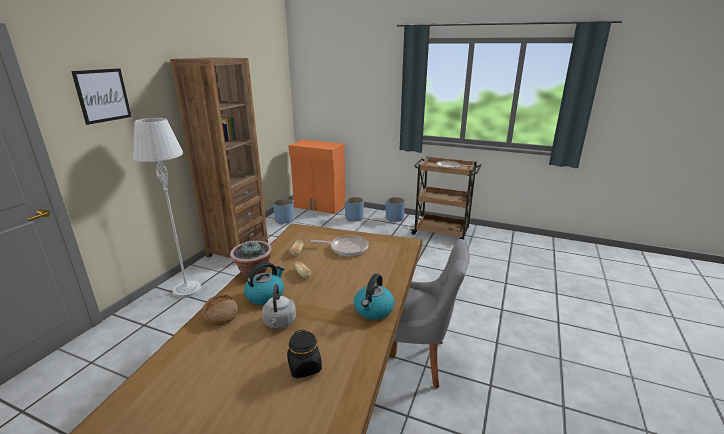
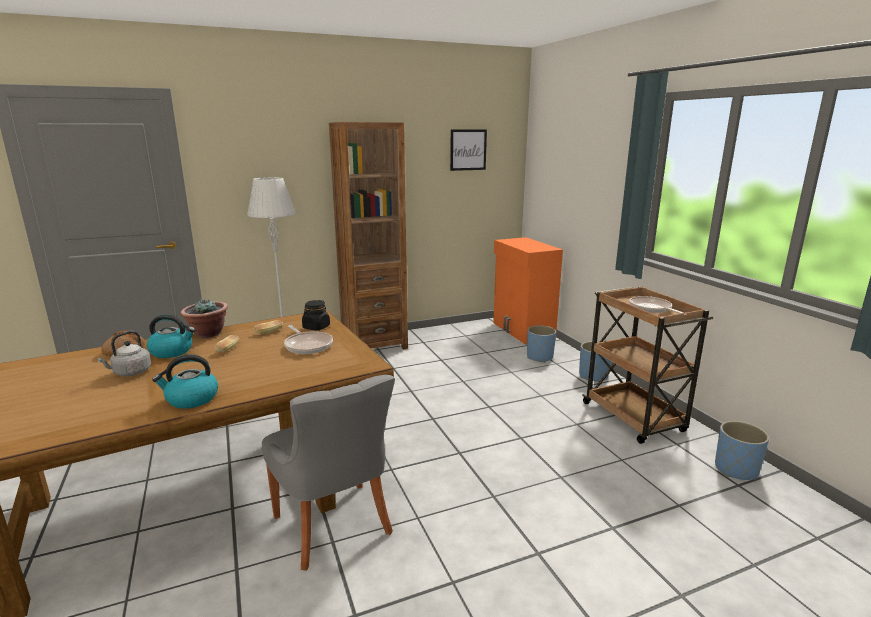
camera: 45 degrees right, 5 degrees down
picture [71,68,131,125] -> picture moved to [450,130,487,171]
blue planter [273,199,293,224] -> blue planter moved to [715,421,769,480]
black jar [287,329,322,378] -> black jar moved to [302,300,330,330]

